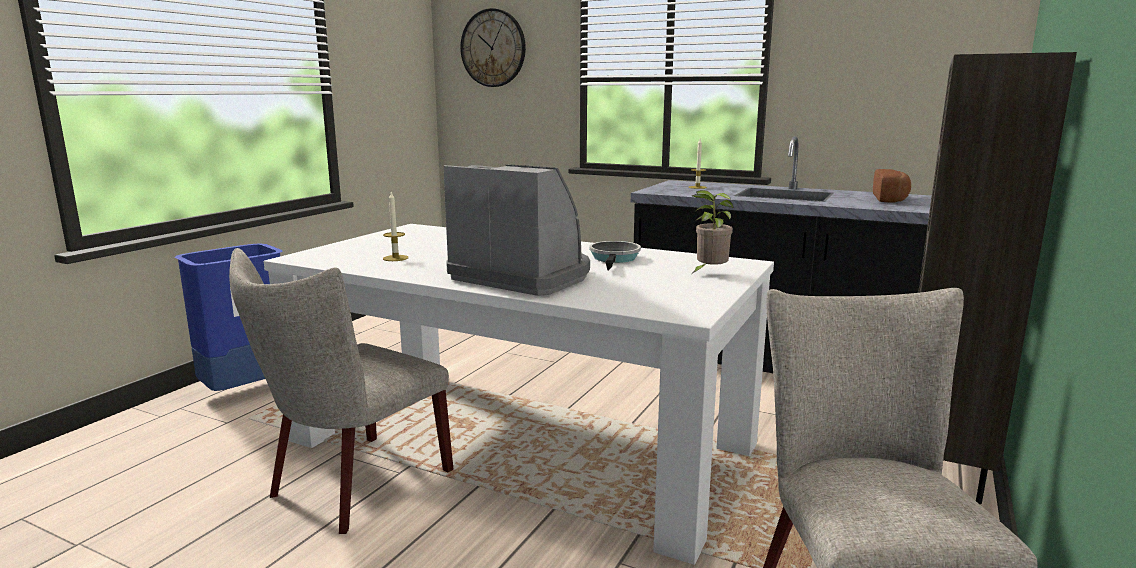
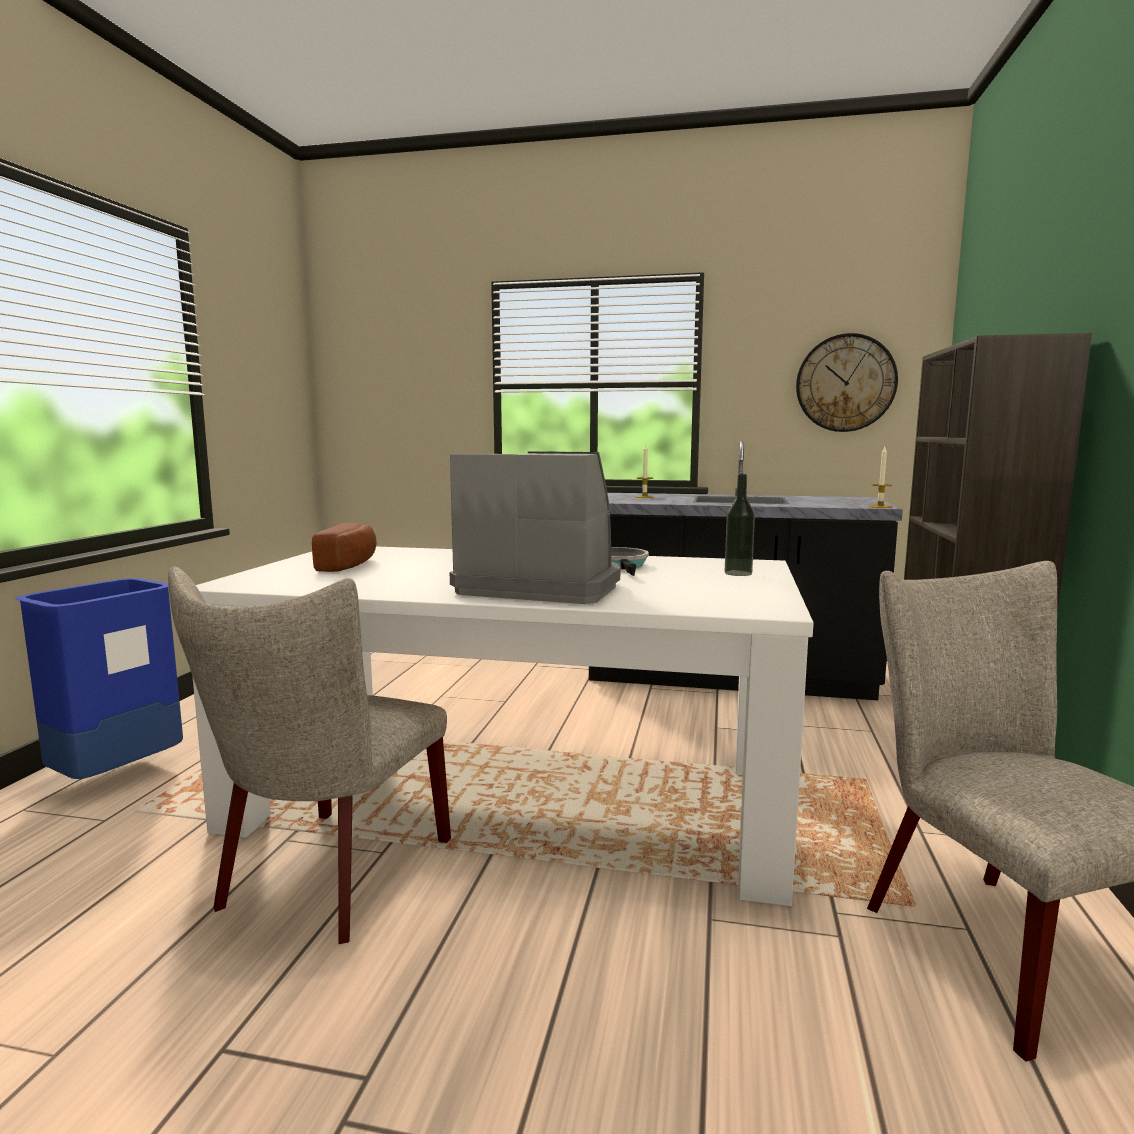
camera: 15 degrees left, 5 degrees down
candle [383,192,408,261] -> candle moved to [868,447,892,508]
wall clock [460,8,526,87] -> wall clock moved to [796,333,898,432]
potted plant [692,190,734,274] -> bottle [725,474,755,576]
bread [873,169,911,203] -> bread moved to [312,523,377,572]

